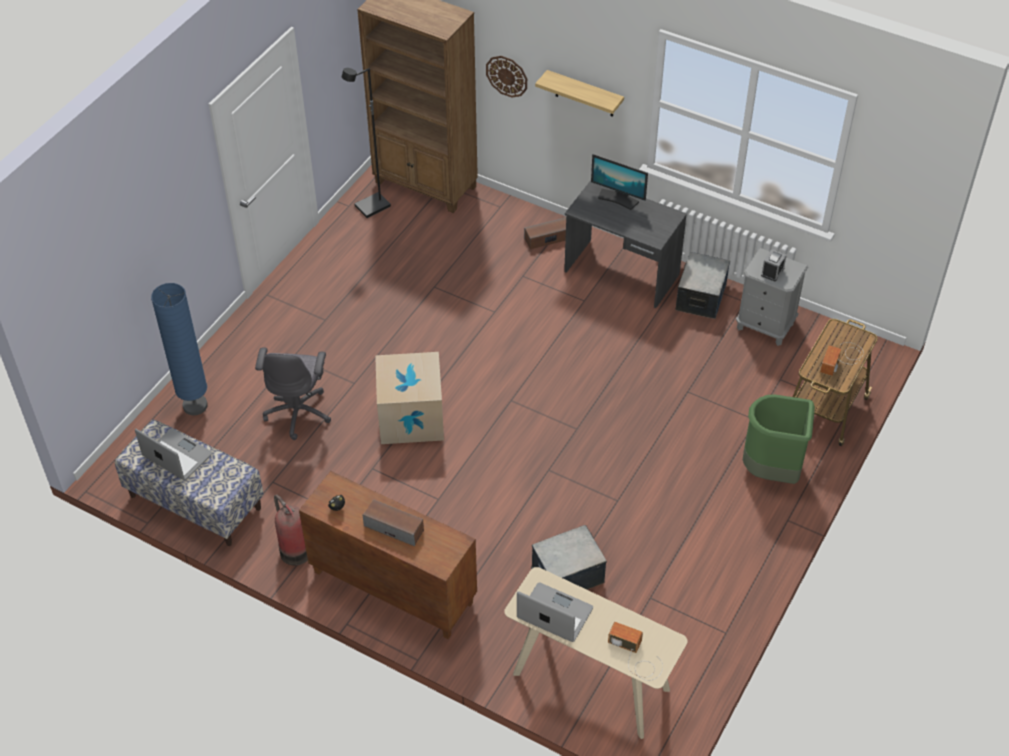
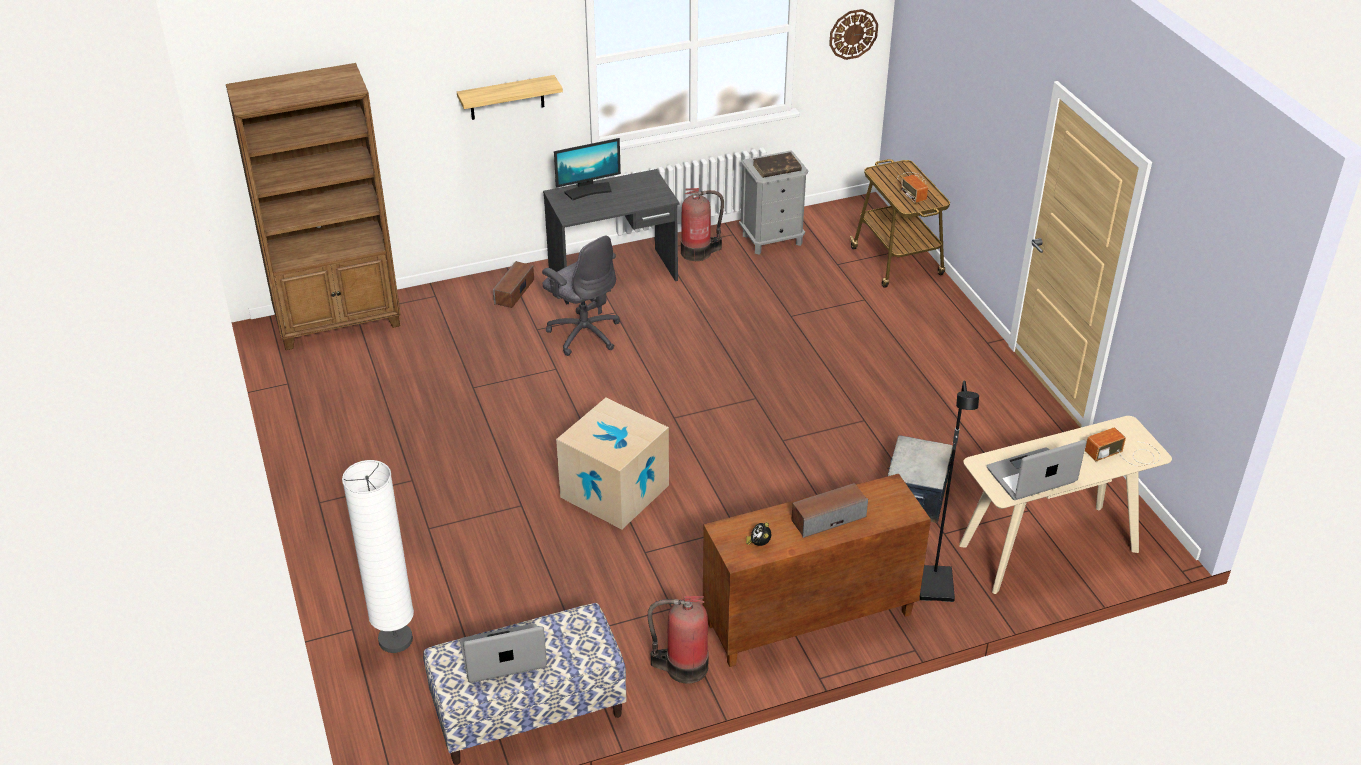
camera: 50 degrees left, 10 degrees down
blue floor lamp [151,283,208,415] -> white floor lamp [342,460,414,653]
grey office chair [255,347,331,440] -> grey office chair moved to [542,235,620,356]
black floor lamp [342,68,391,218] -> black floor lamp moved to [920,380,979,602]
wall clock [486,56,527,98] -> wall clock moved to [829,9,878,60]
storage box [675,252,730,319] -> fire extinguisher [681,188,724,261]
green trash can [743,394,815,484] -> none
alarm clock [761,249,787,281] -> brown book [753,152,802,178]

